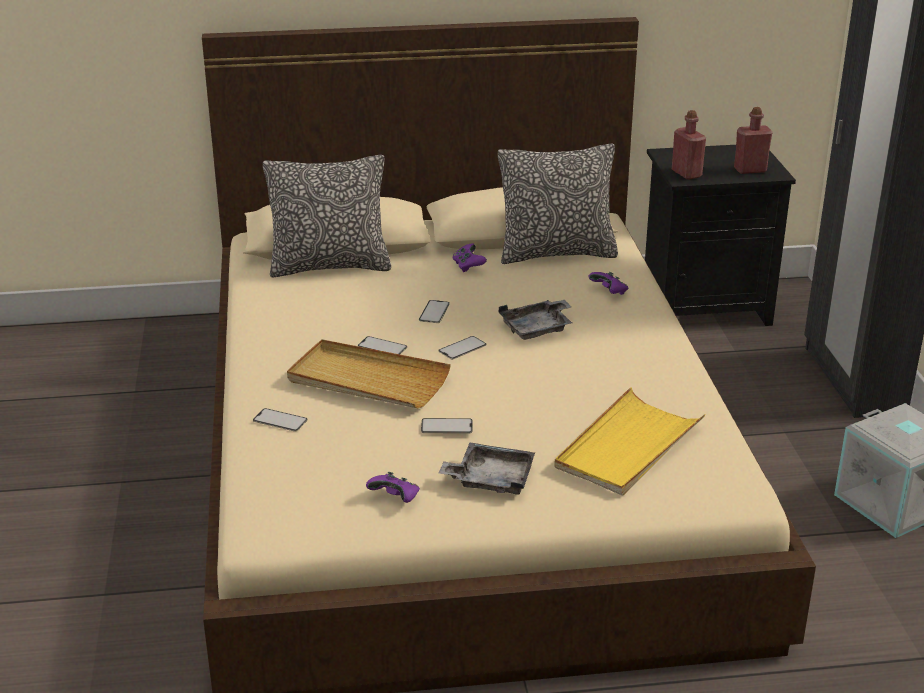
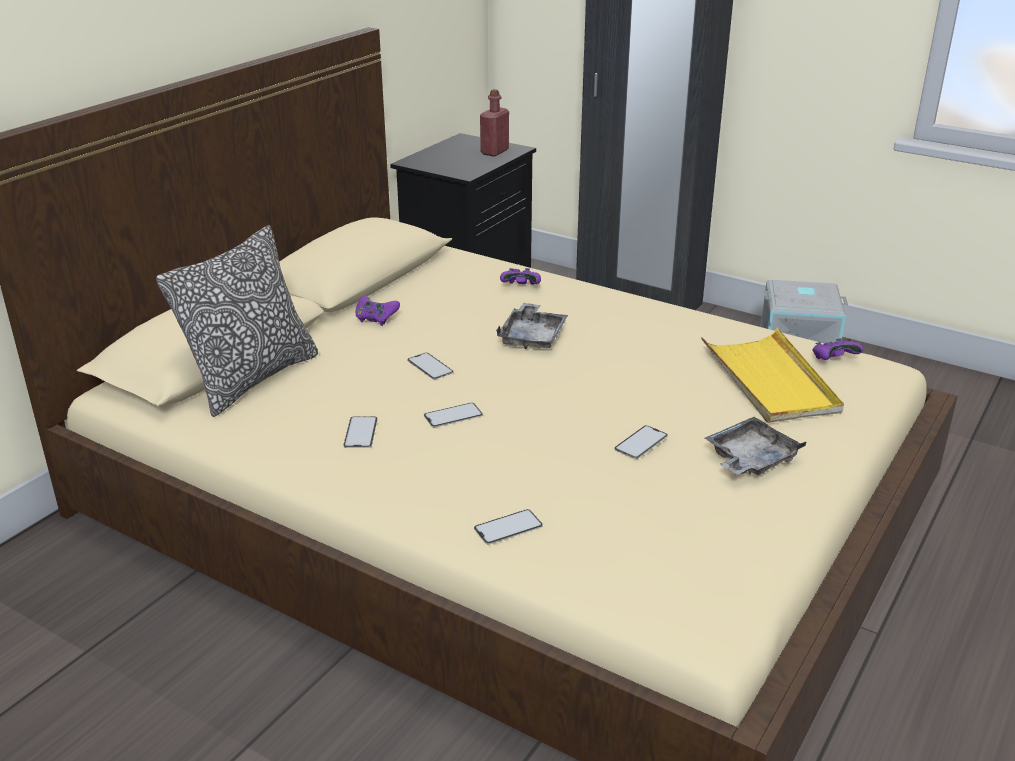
camera: 50 degrees left, 0 degrees up
beige tray [287,339,451,408] -> none
purple game controller [366,472,420,503] -> purple game controller moved to [812,338,864,360]
phone [438,336,486,359] -> phone moved to [343,417,377,448]
pillow [498,144,618,264] -> none
red bottle [672,110,706,180] -> none

